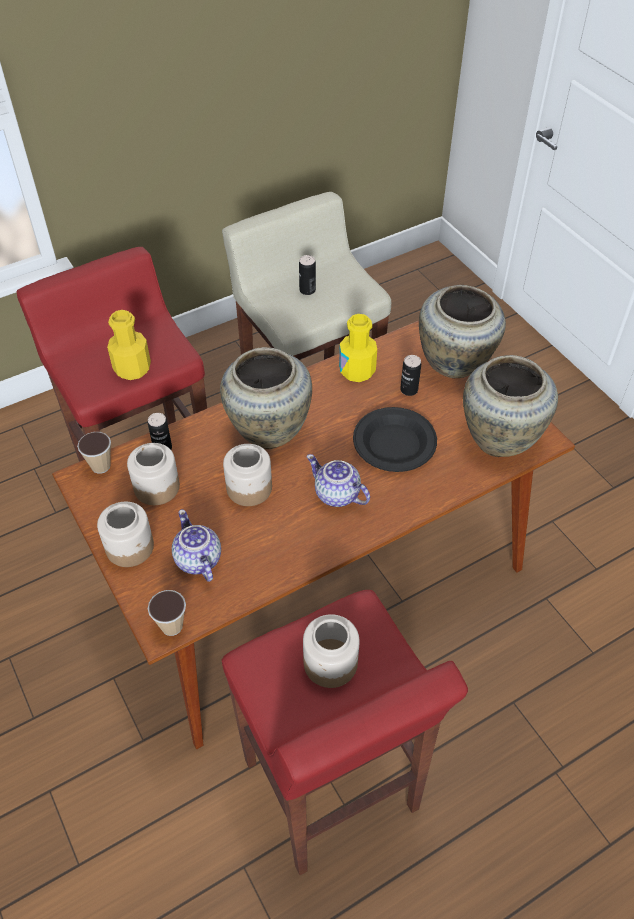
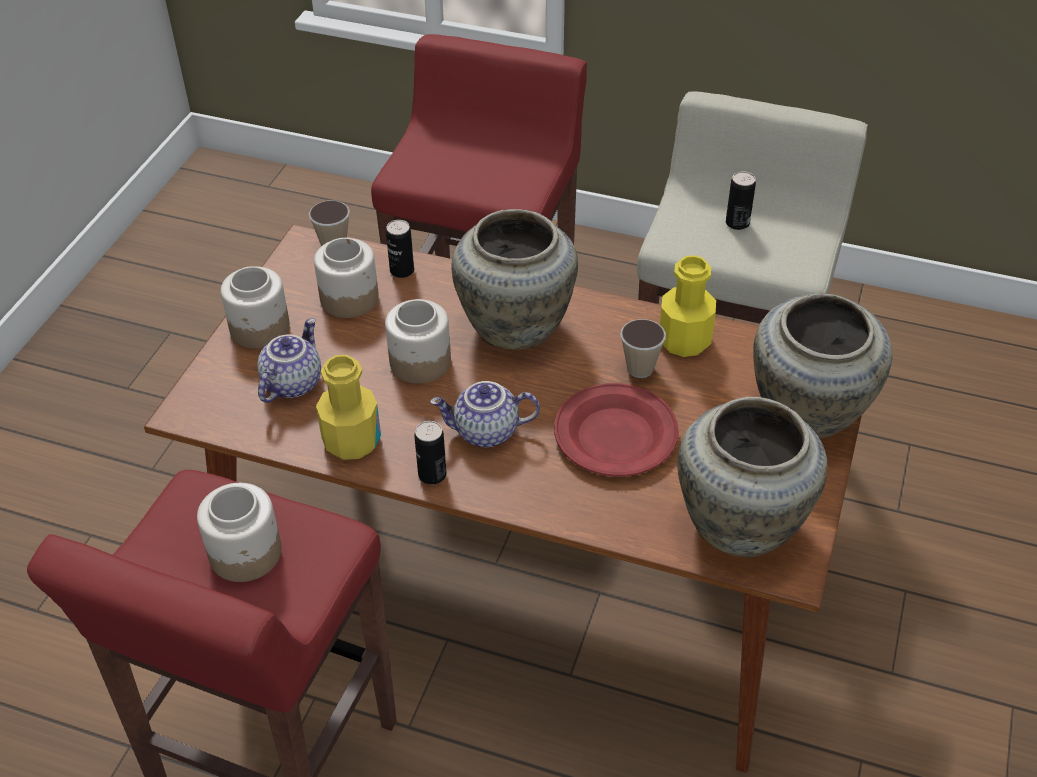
camera: 50 degrees right, 5 degrees down
yellow bottle [107,310,151,380] -> yellow bottle moved to [316,355,381,460]
cup [148,590,186,636] -> cup moved to [620,319,666,378]
teapot [307,454,370,507] -> teapot turned 90 degrees counterclockwise [430,381,540,447]
black plate [353,407,437,472] -> red plate [554,383,679,477]
can [400,355,421,396] -> can moved to [414,421,447,484]

